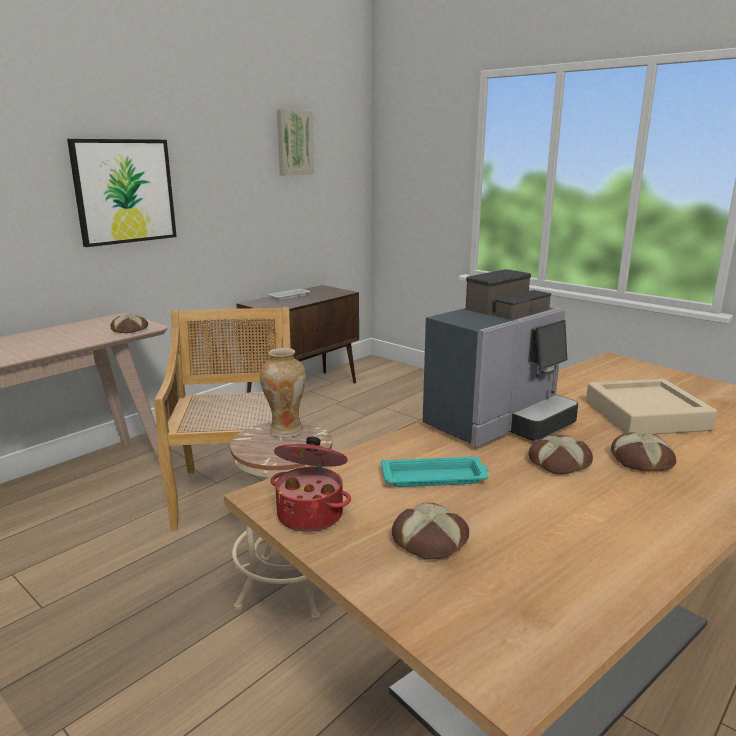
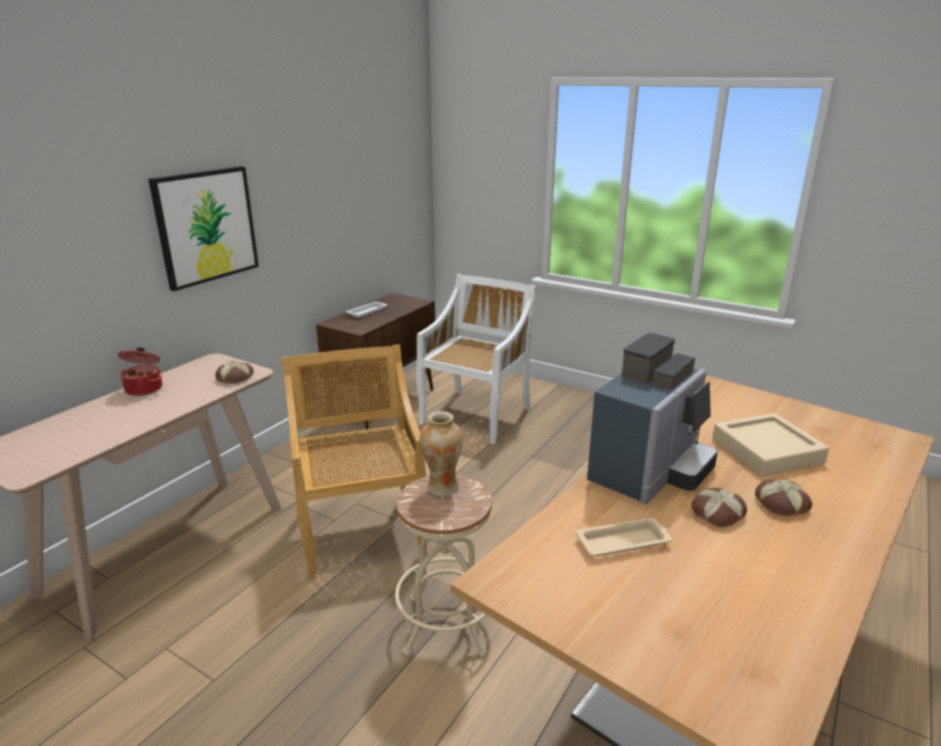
camera: 10 degrees left, 5 degrees up
cooking pot [270,437,351,532] -> cooking pot moved to [118,347,162,396]
picture [277,109,314,175] -> none
turquoise tray [381,457,489,487] -> beige tray [575,517,672,557]
bread [392,503,469,560] -> none
none -> white chair [416,274,536,444]

